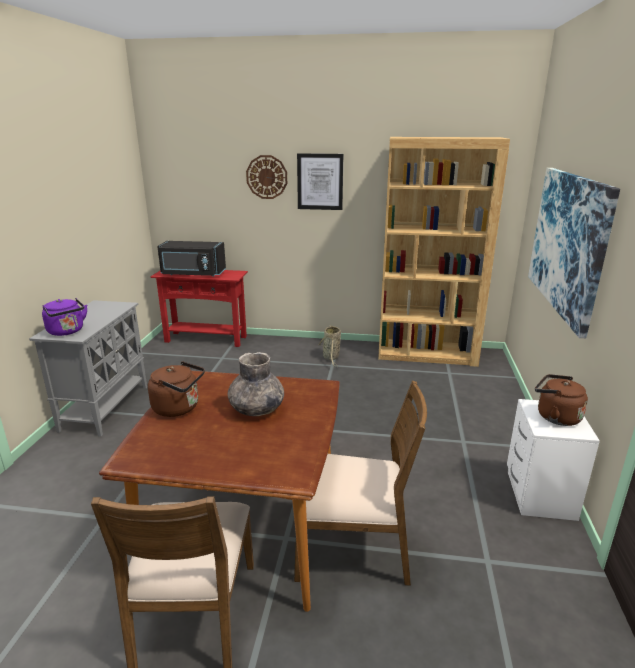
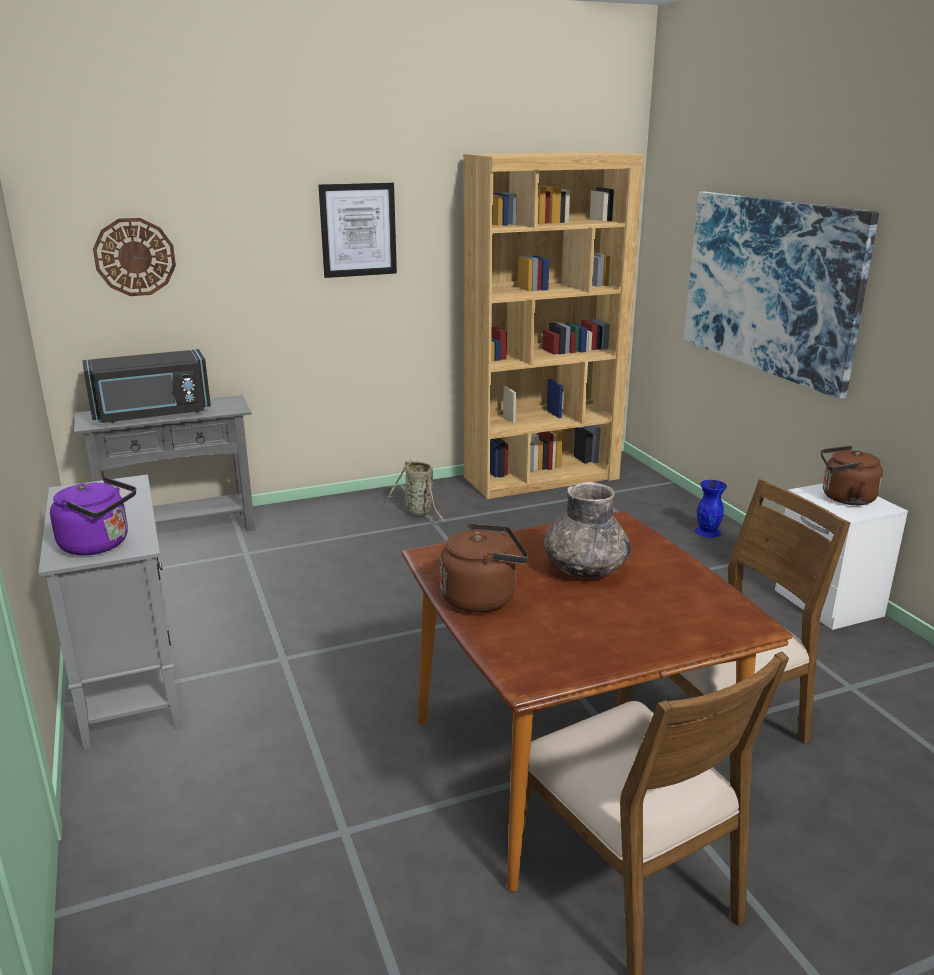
camera: 30 degrees left, 0 degrees up
red console table [151,270,248,347] -> grey console table [74,395,255,531]
wall clock [246,155,287,199] -> wall clock moved to [93,218,176,296]
none -> blue vase [695,480,727,538]

